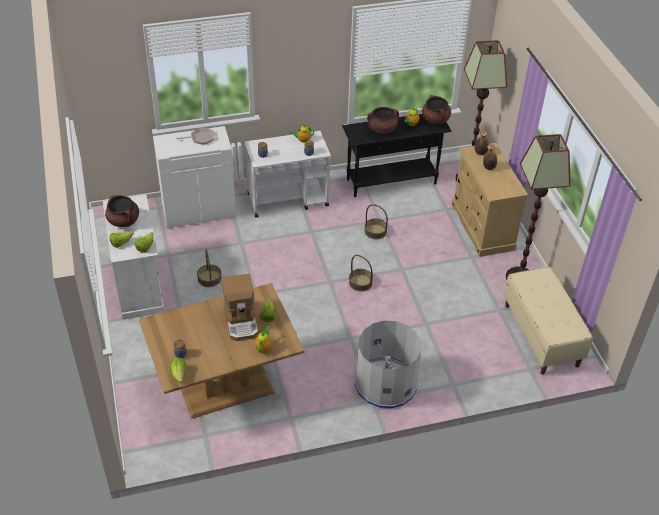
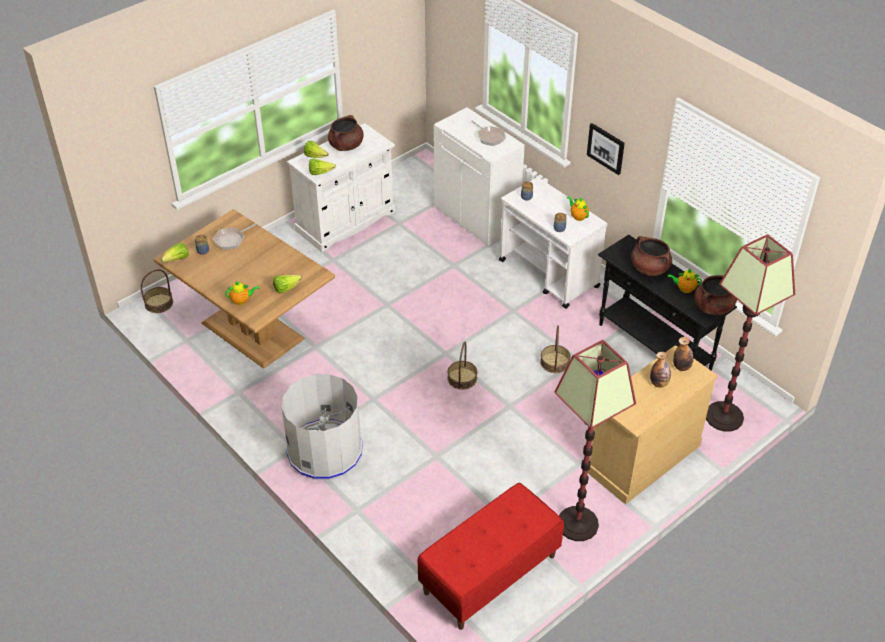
camera: 65 degrees right, 0 degrees up
basket [197,249,222,287] -> basket moved to [141,269,173,313]
coffee machine [222,274,258,341] -> none
beige bench [504,267,593,375] -> red bench [417,483,564,630]
none -> frying pan [213,223,257,250]
none -> picture [587,123,625,175]

